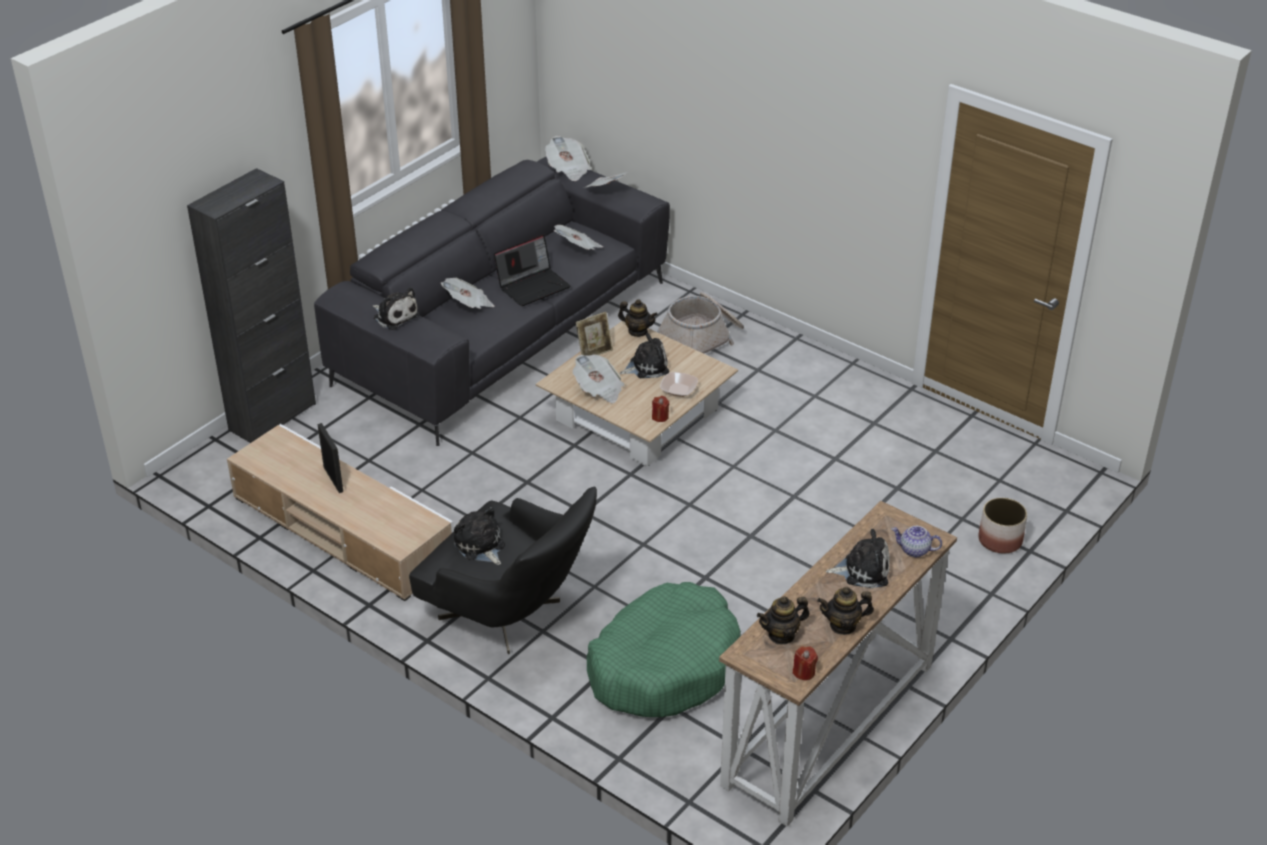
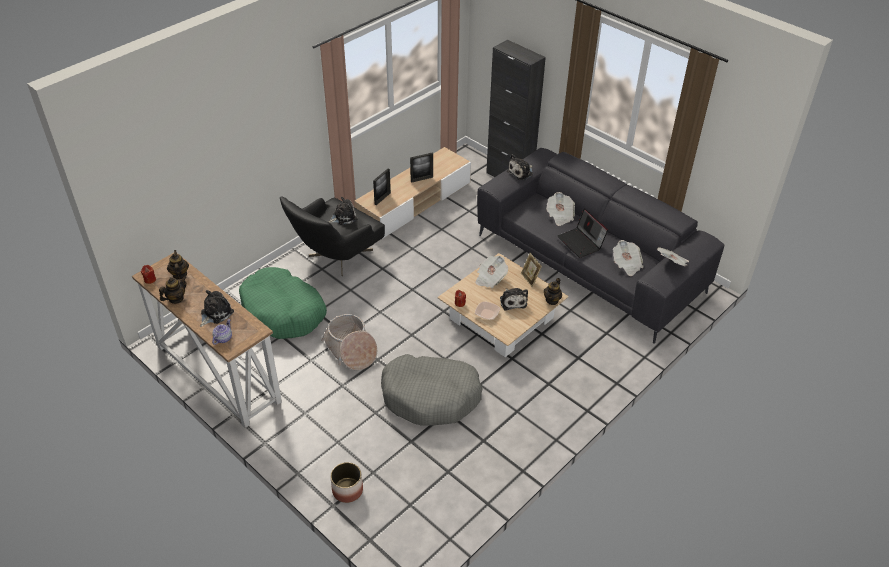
camera: 95 degrees right, 5 degrees up
newspaper [545,136,591,181] -> none
basket [657,292,744,354] -> basket moved to [321,314,377,370]
teapot [817,587,874,635] -> teapot turned 45 degrees clockwise [159,277,187,304]
plush toy [826,529,890,588] -> plush toy turned 150 degrees counterclockwise [200,290,234,327]
none -> picture frame [373,169,391,205]
none -> grey dog bed [381,354,483,426]

